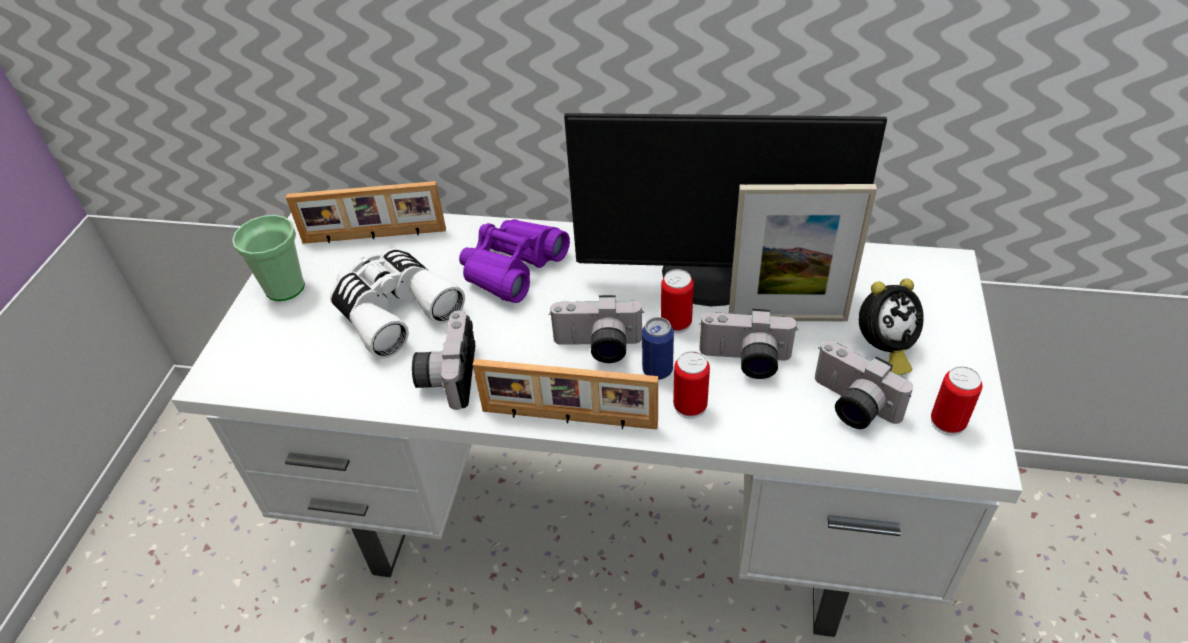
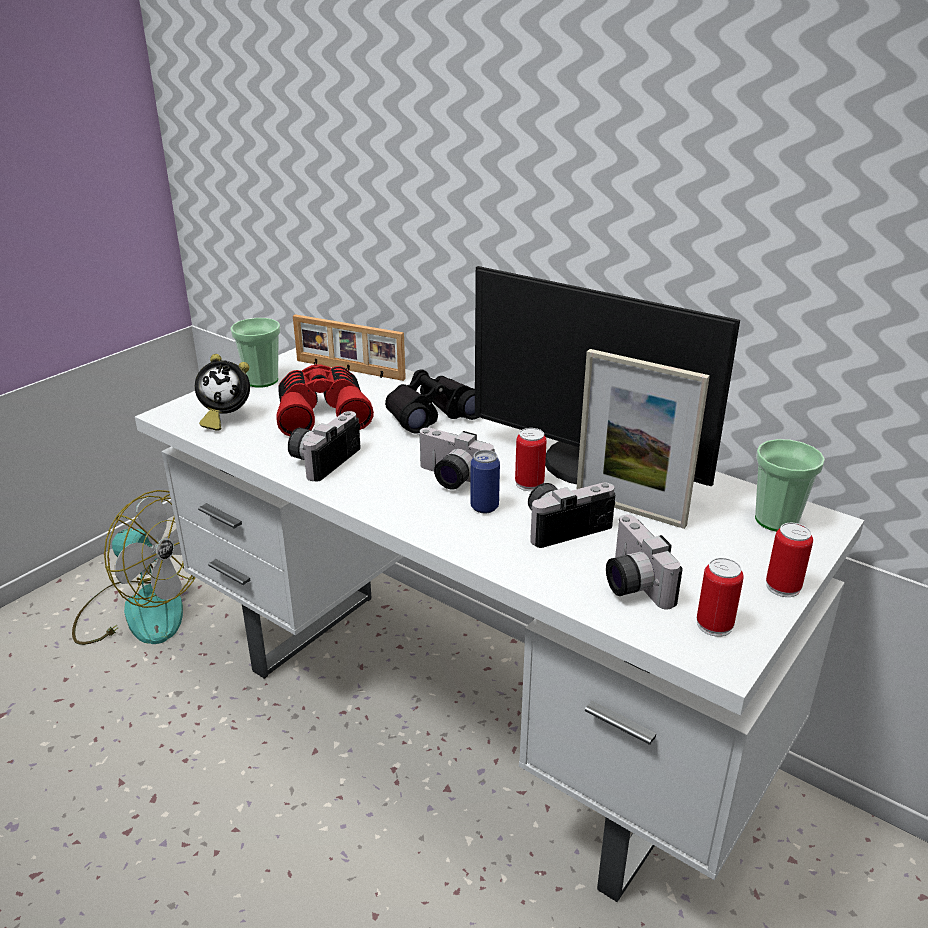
camera: 25 degrees right, 15 degrees down
white binoculars [330,248,465,359] -> red binoculars [276,364,374,436]
purple binoculars [459,219,570,303] -> black binoculars [385,369,479,434]
picture frame [472,359,658,430] -> none
can [673,351,710,419] -> can moved to [766,523,813,597]
camera [699,309,798,379] -> camera turned 120 degrees clockwise [528,483,615,548]
alarm clock [859,279,924,375] -> alarm clock moved to [195,354,250,431]
none -> fan [72,490,196,645]
none -> cup [755,439,825,532]

